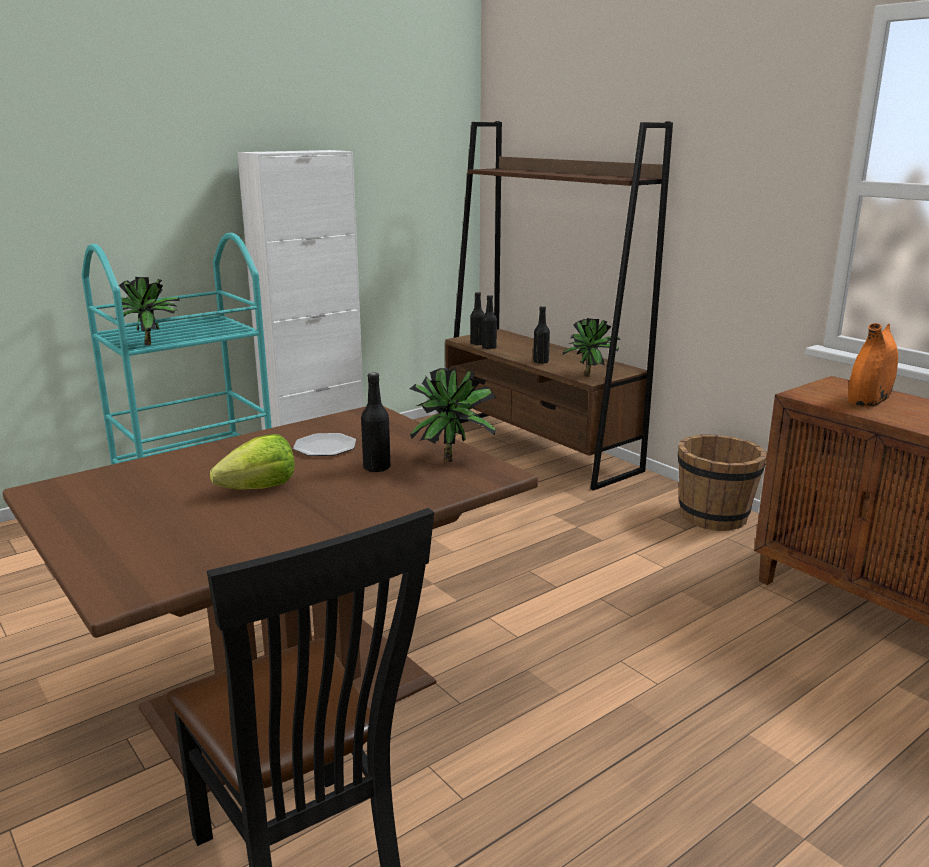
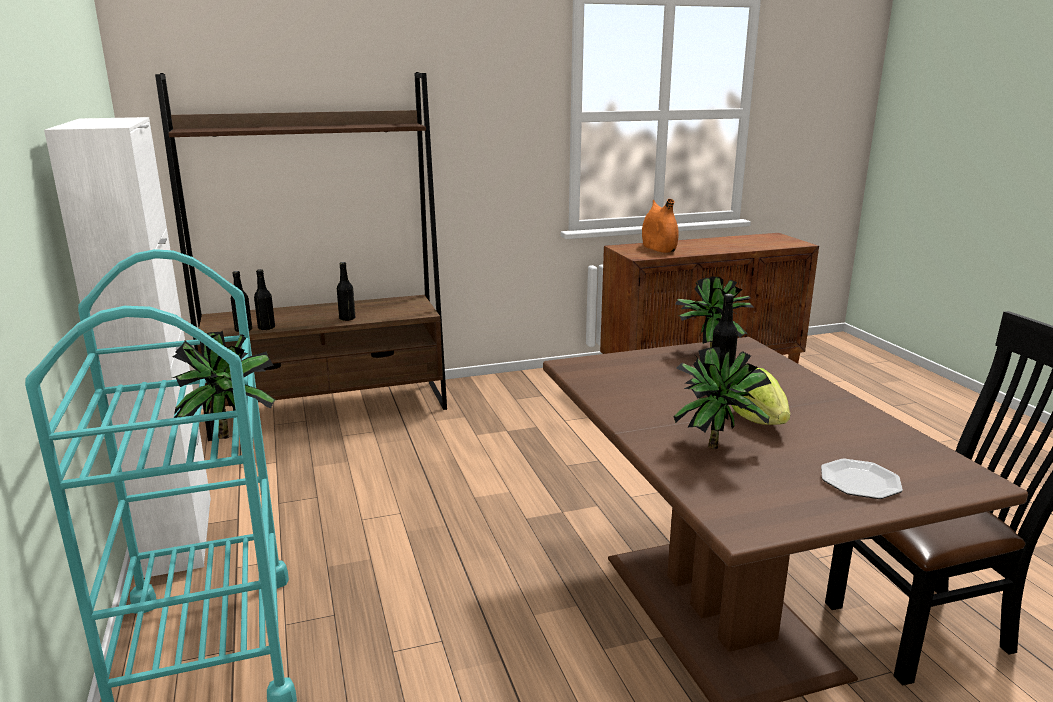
camera: 70 degrees left, 0 degrees up
plate [293,433,356,456] -> plate moved to [821,459,903,499]
potted plant [563,318,621,377] -> potted plant moved to [673,347,771,449]
brown bucket [678,435,767,531] -> none

